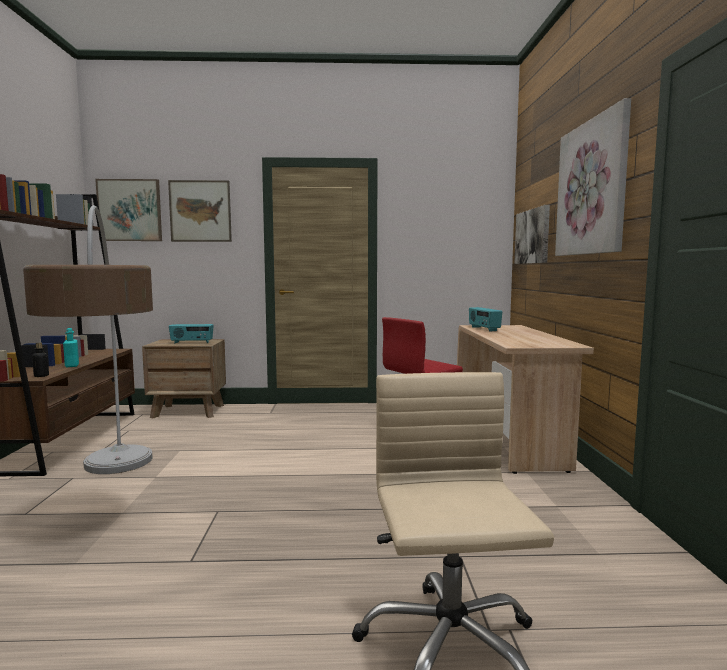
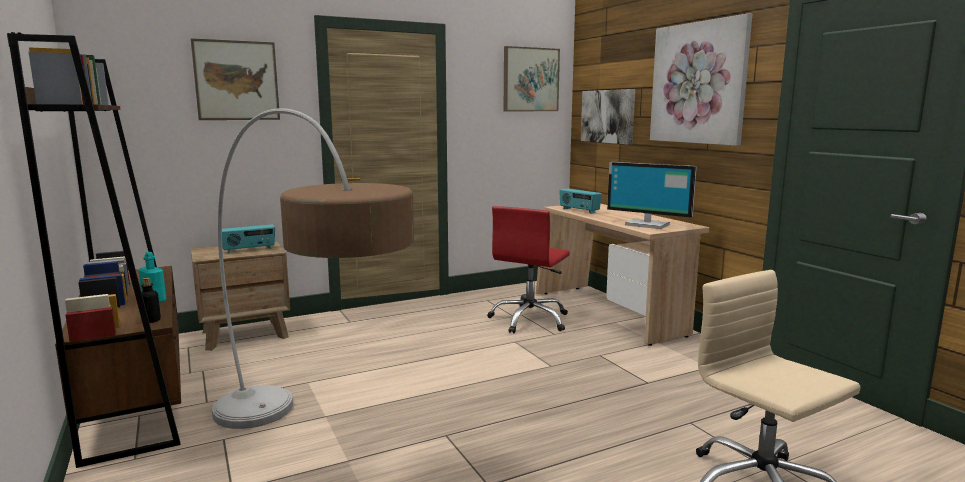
camera: 25 degrees left, 5 degrees up
picture [95,179,162,241] -> picture moved to [504,46,560,111]
none -> monitor [607,162,697,229]

